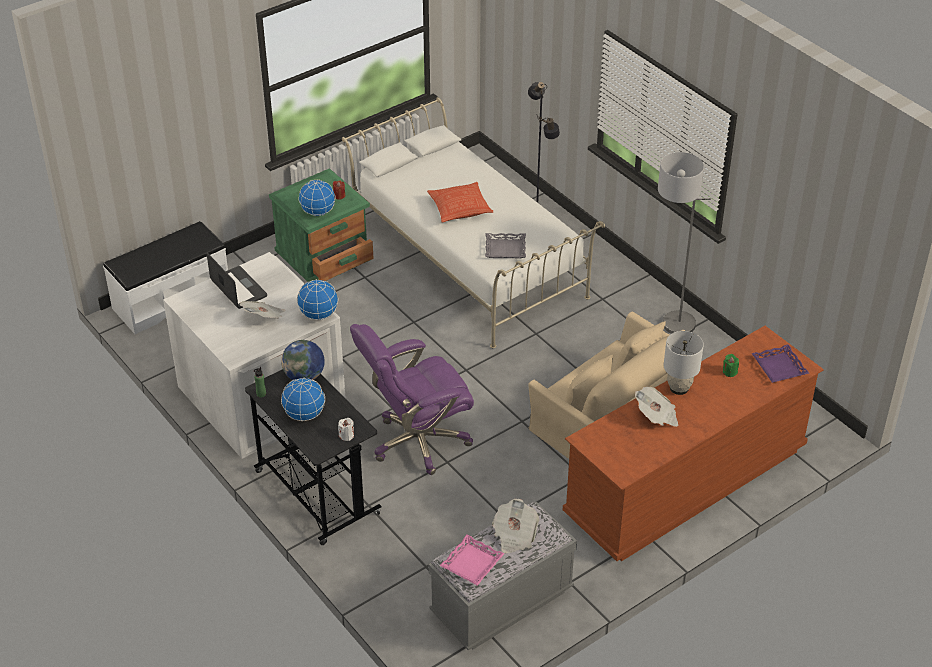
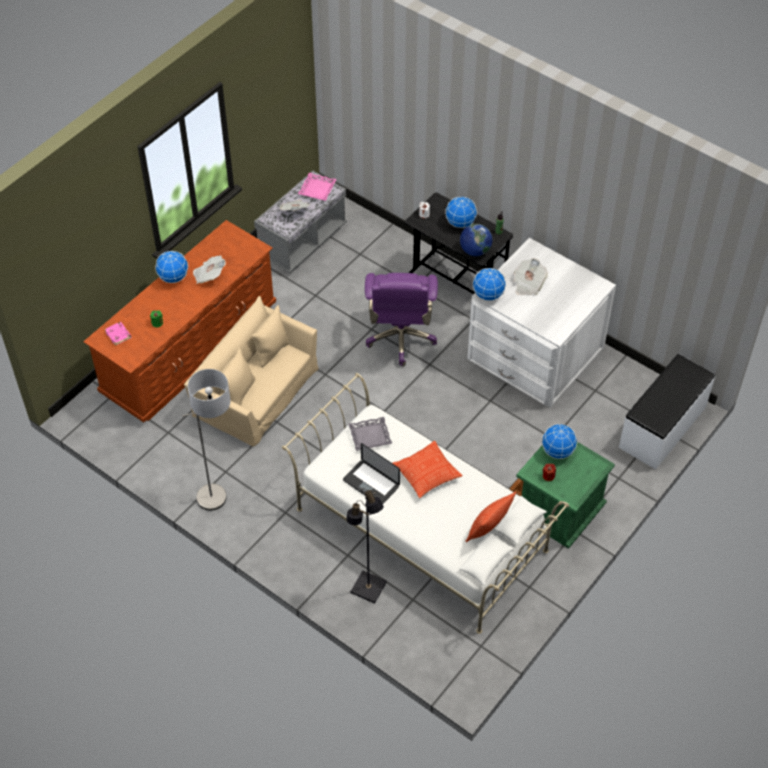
camera: 165 degrees right, 10 degrees up
laptop [207,253,267,309] -> laptop moved to [343,443,400,504]
purple office chair [350,324,474,475] -> purple office chair turned 135 degrees clockwise [365,273,438,367]
white table lamp [664,331,704,395] -> none
purple tray [752,344,809,383] -> pink book [105,322,132,346]
none -> globe [155,251,188,283]
none -> orange pillow [466,491,516,542]

